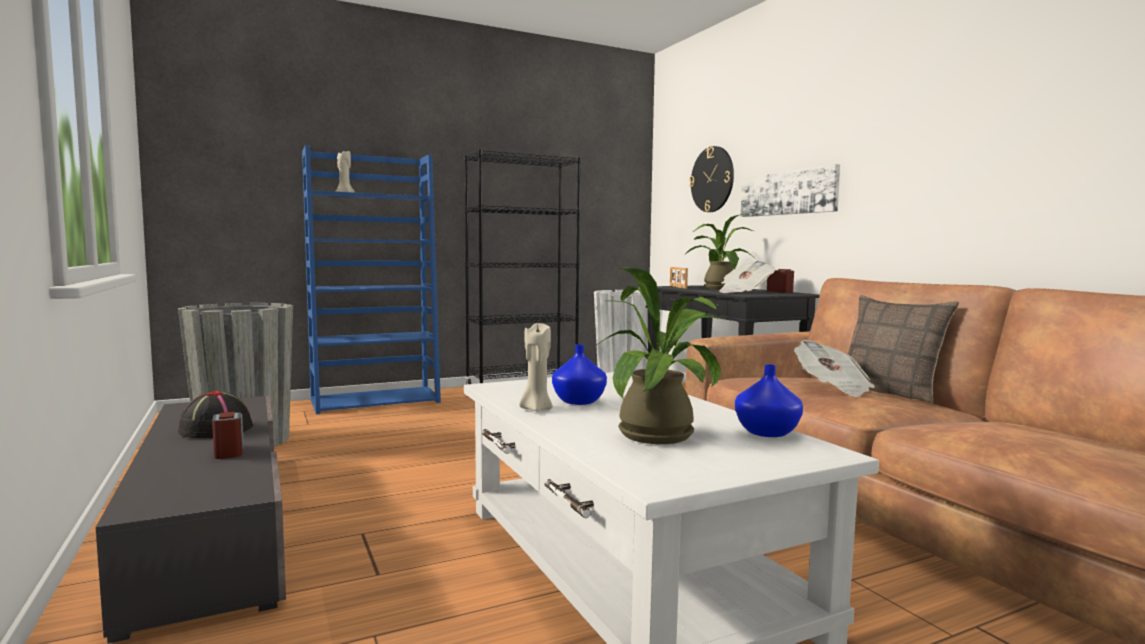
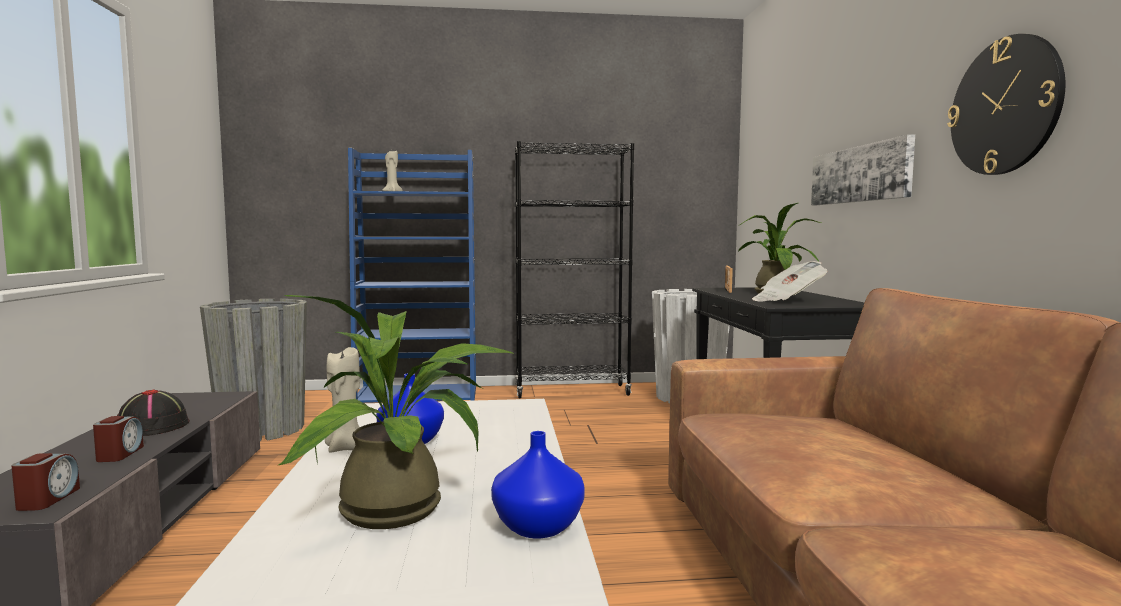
camera: 20 degrees right, 0 degrees up
wall clock [689,146,734,212] -> wall clock moved to [947,34,1065,175]
alarm clock [767,269,794,293] -> alarm clock moved to [12,453,80,511]
newspaper [794,340,875,397] -> none
pillow [848,295,959,403] -> none

